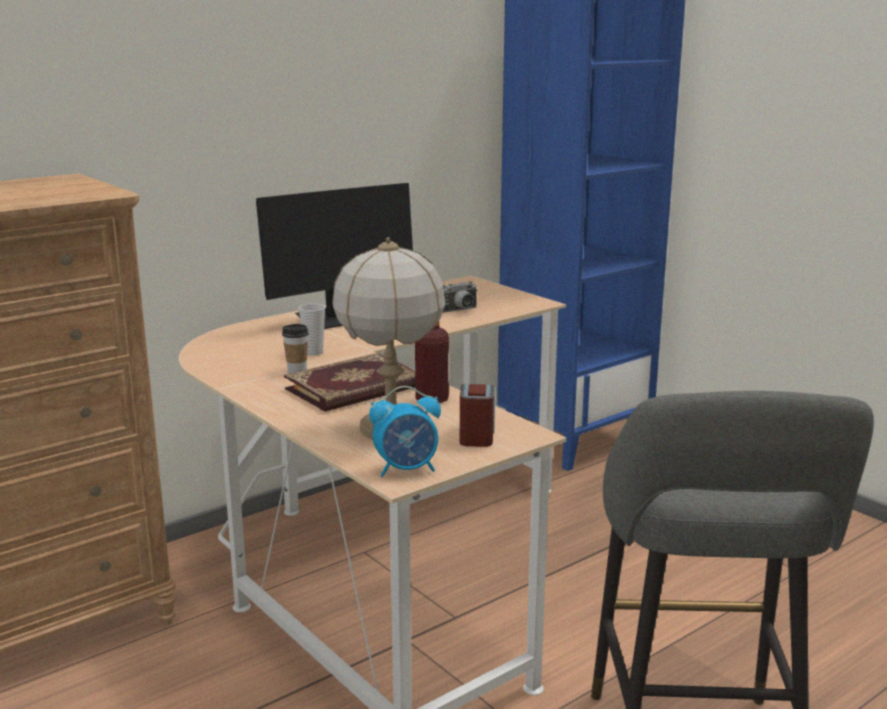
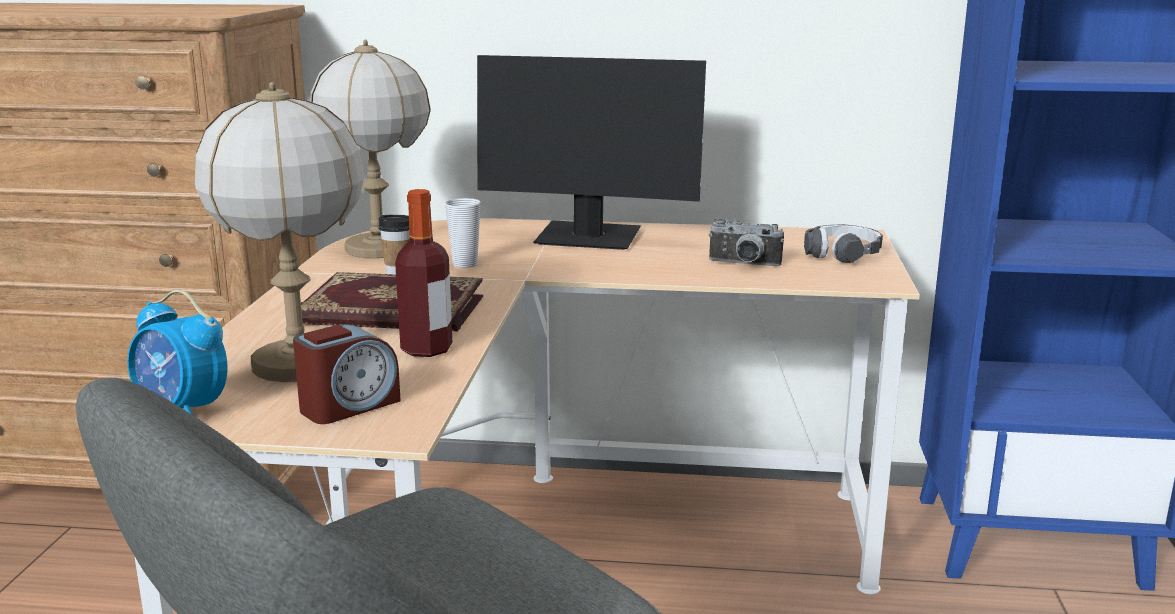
camera: 45 degrees right, 0 degrees up
none -> table lamp [310,40,431,258]
none -> headphones [804,224,883,263]

